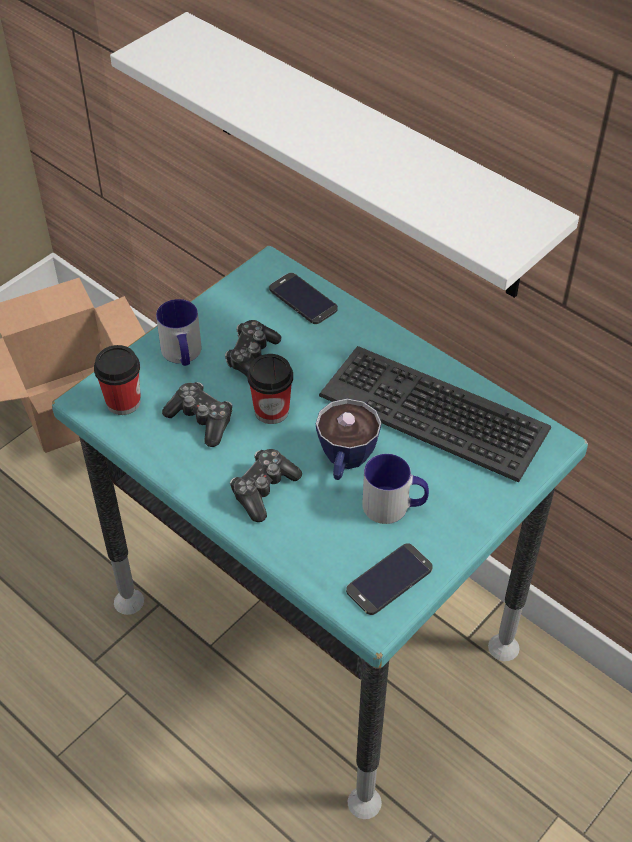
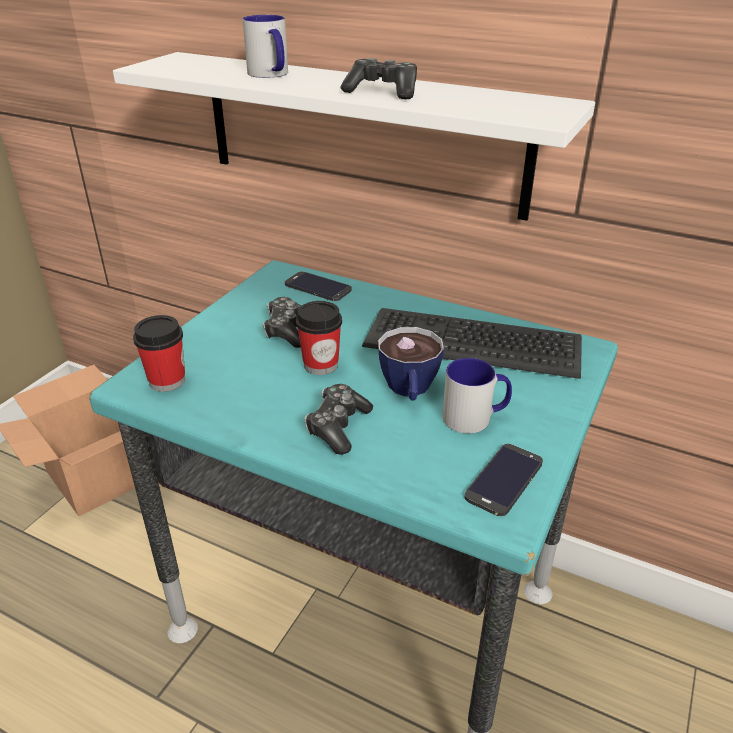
camera: 15 degrees left, 15 degrees down
mug [156,299,202,366] -> mug moved to [242,15,288,78]
game controller [162,382,233,447] -> game controller moved to [341,58,417,100]

